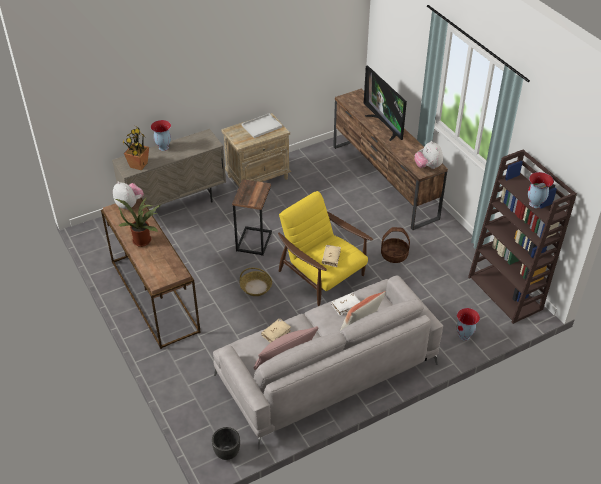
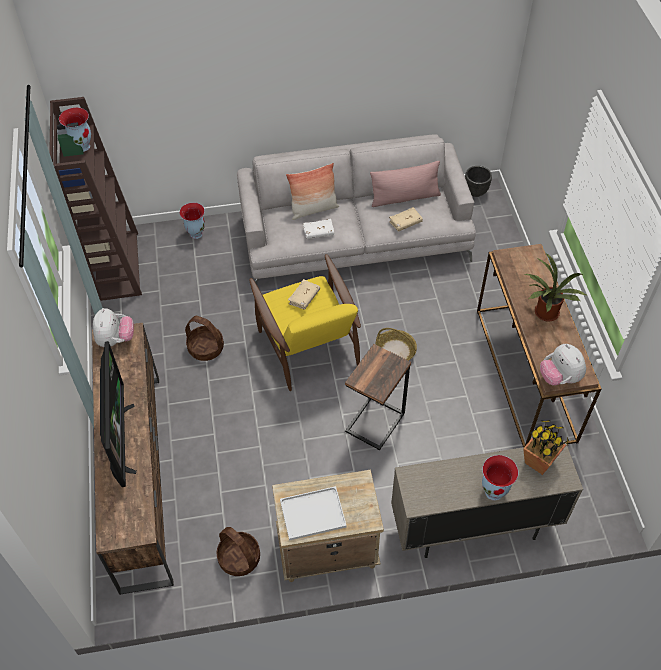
camera: 160 degrees left, 10 degrees up
none -> basket [217,527,260,576]

